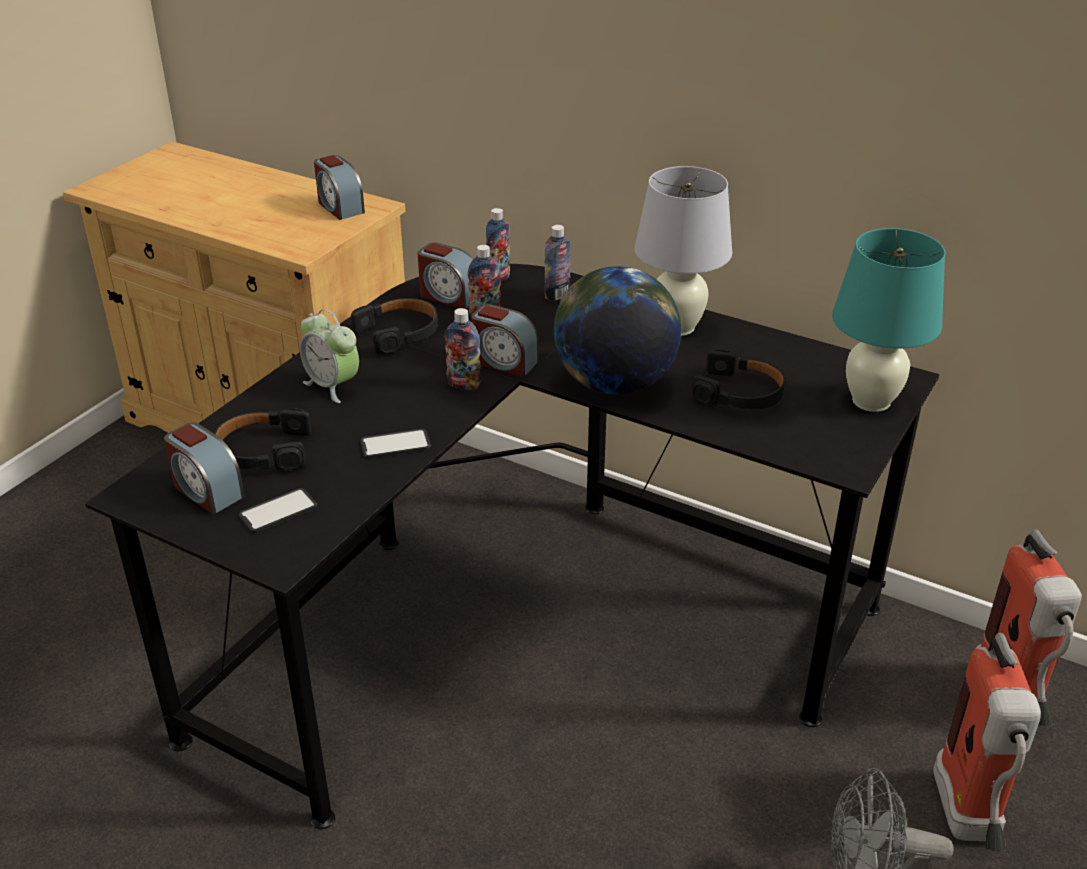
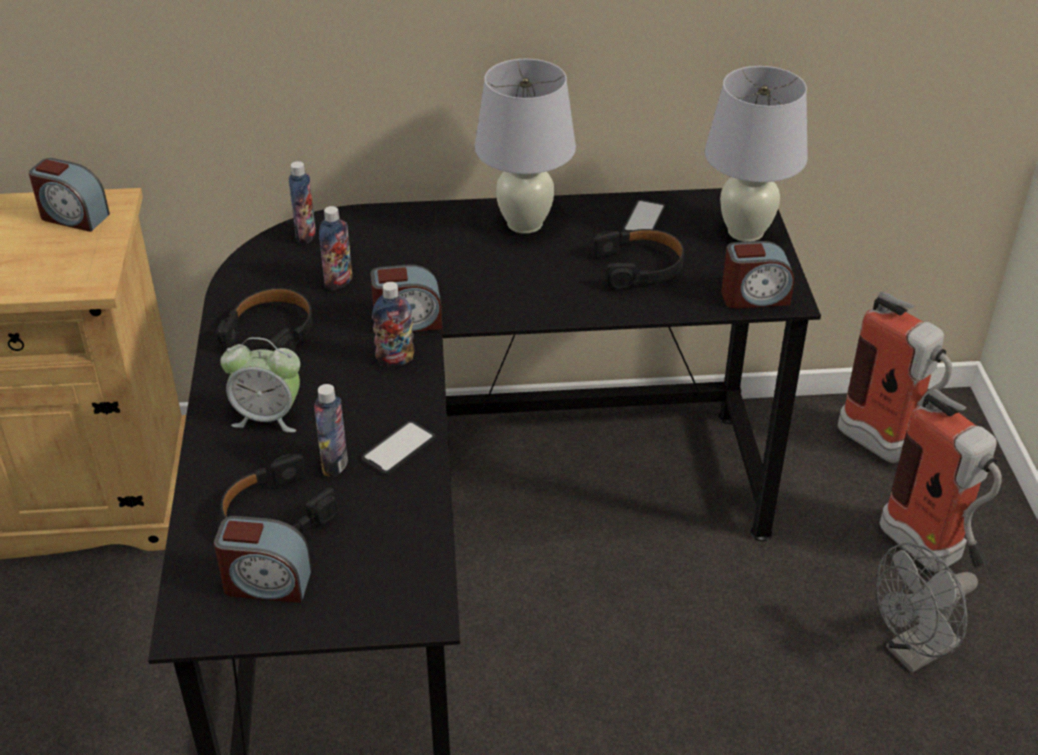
camera: 35 degrees left, 5 degrees up
phone [239,488,318,533] -> phone moved to [622,199,666,231]
alarm clock [418,242,473,309] -> alarm clock moved to [721,241,794,309]
bottle [545,225,571,301] -> bottle moved to [314,384,348,477]
globe [553,266,681,395] -> none
turquoise table lamp [832,228,945,412] -> white table lamp [705,66,808,242]

